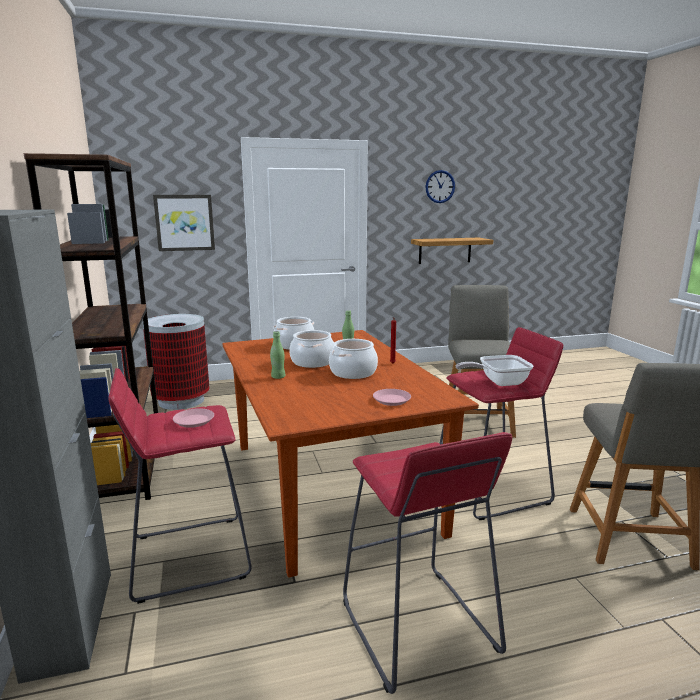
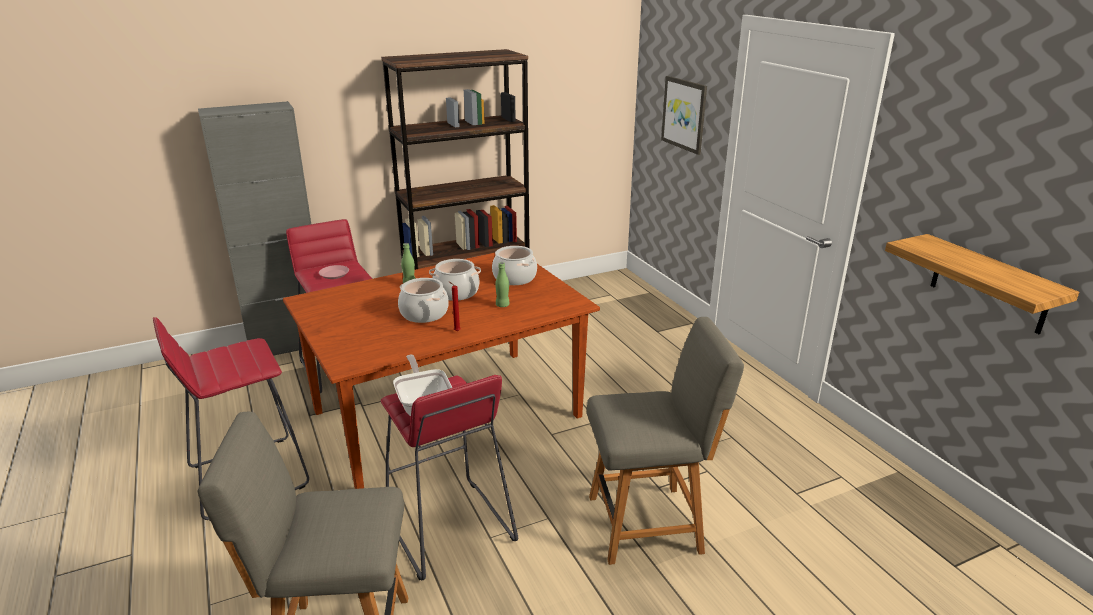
camera: 80 degrees right, 10 degrees up
trash can [143,314,209,410] -> none
pink plate [373,389,411,406] -> none
wall clock [426,170,455,203] -> none

